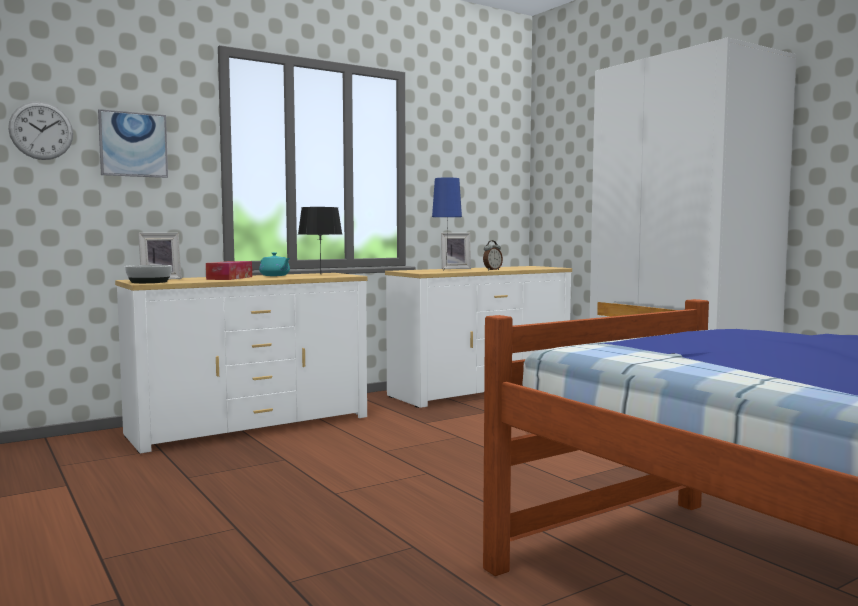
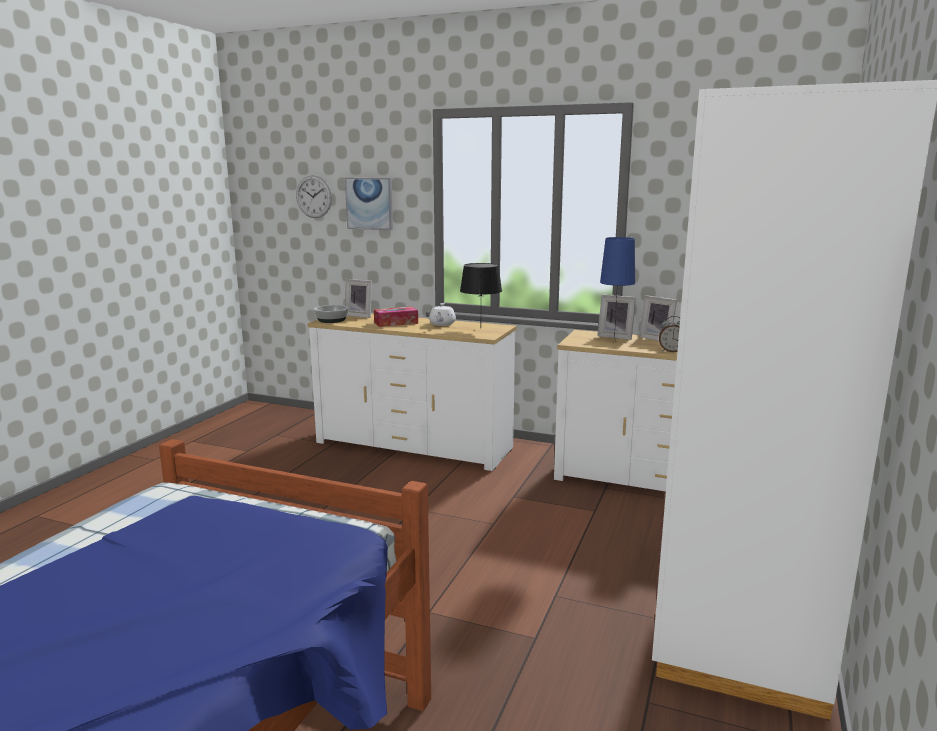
camera: 55 degrees right, 10 degrees up
turquoise teapot [259,252,290,276] -> white teapot [429,303,456,326]
none -> picture frame [598,294,636,340]

